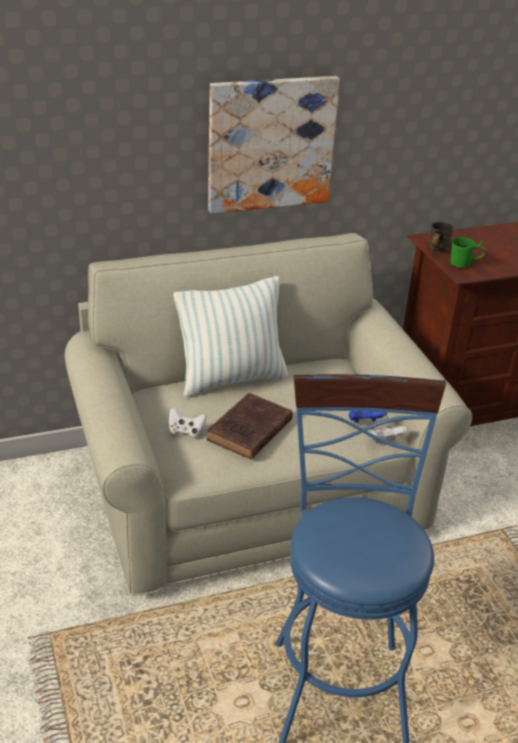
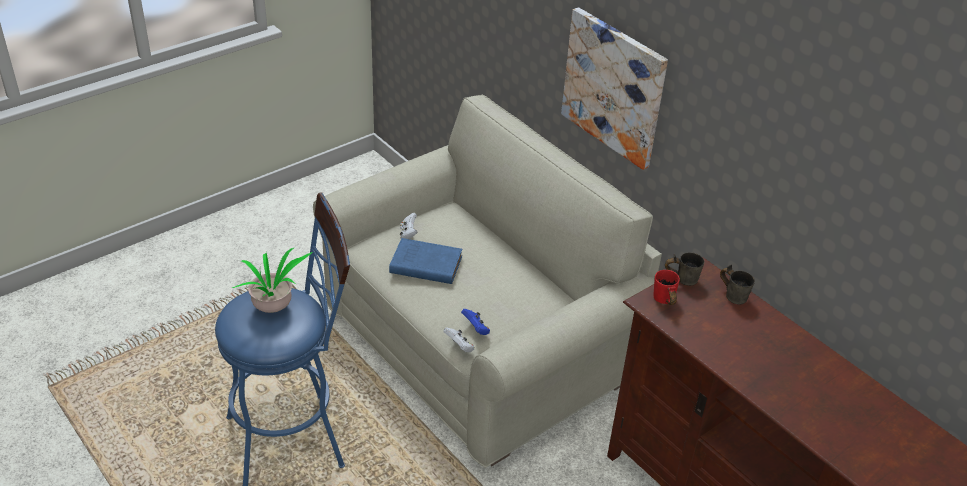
camera: 70 degrees right, 5 degrees up
pillow [174,276,288,397] -> none
brown book [206,393,293,459] -> blue book [389,238,462,284]
green mug [450,237,487,268] -> red mug [653,270,680,305]
none -> potted plant [232,248,312,313]
none -> grey mug [720,264,755,305]

